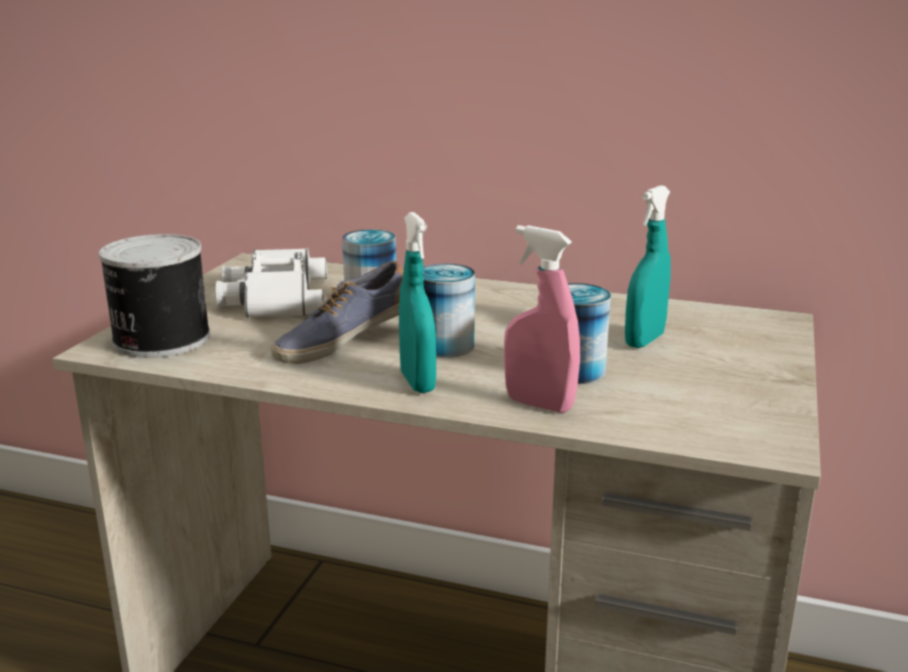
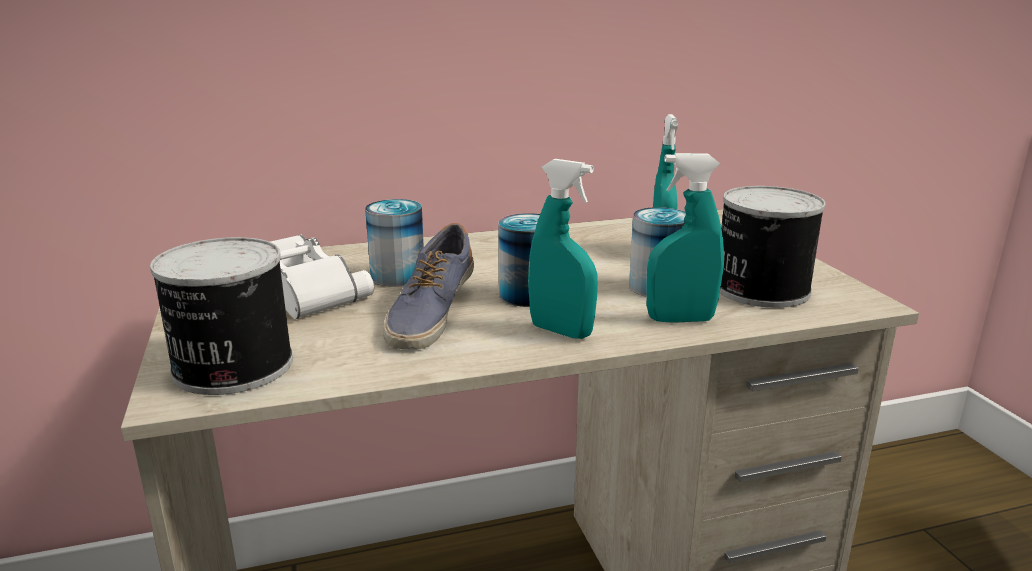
camera: 35 degrees left, 0 degrees up
pink spray bottle [504,225,580,413] -> turquoise spray bottle [647,153,724,323]
none -> can [720,186,826,308]

